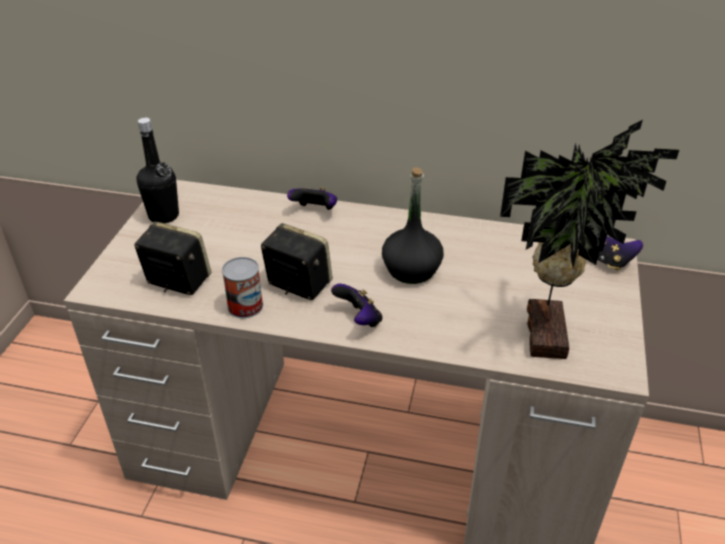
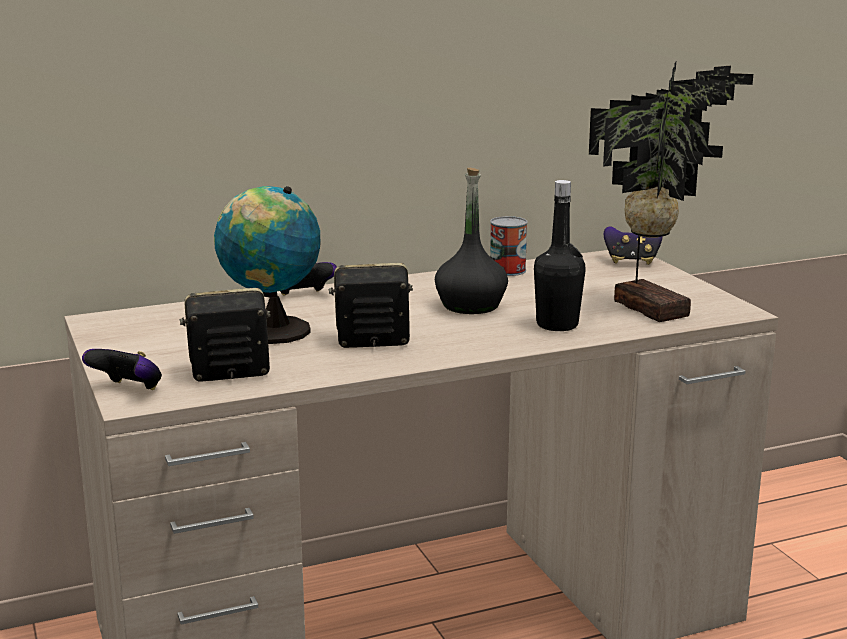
camera: 35 degrees left, 20 degrees down
black bottle [136,118,179,223] -> black bottle moved to [534,180,586,331]
can [222,257,263,318] -> can moved to [490,216,528,276]
game controller [331,284,382,327] -> game controller moved to [82,349,162,390]
none -> globe [214,186,320,344]

